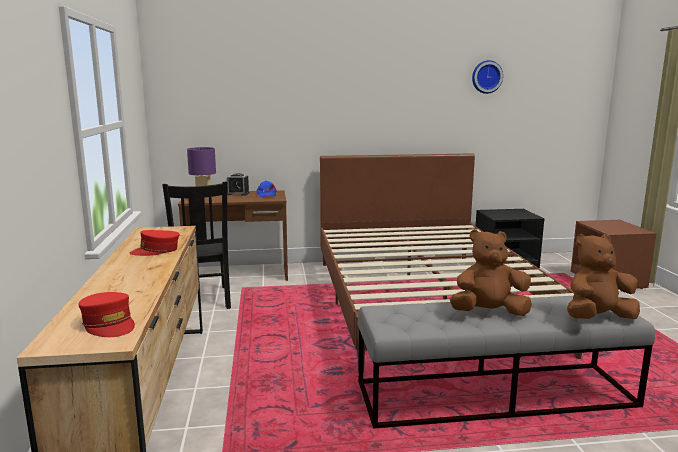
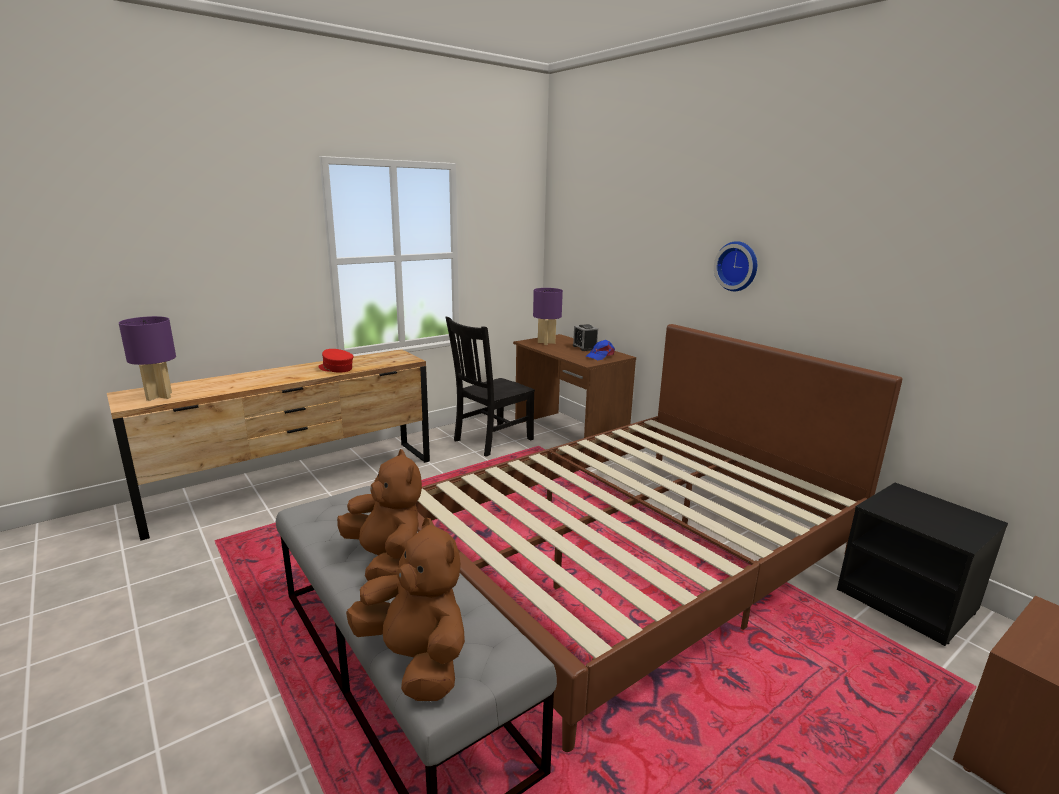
camera: 60 degrees right, 5 degrees up
red cap [78,292,135,337] -> purple table lamp [119,316,176,401]
wall clock [472,60,503,94] -> wall clock moved to [714,241,757,291]

